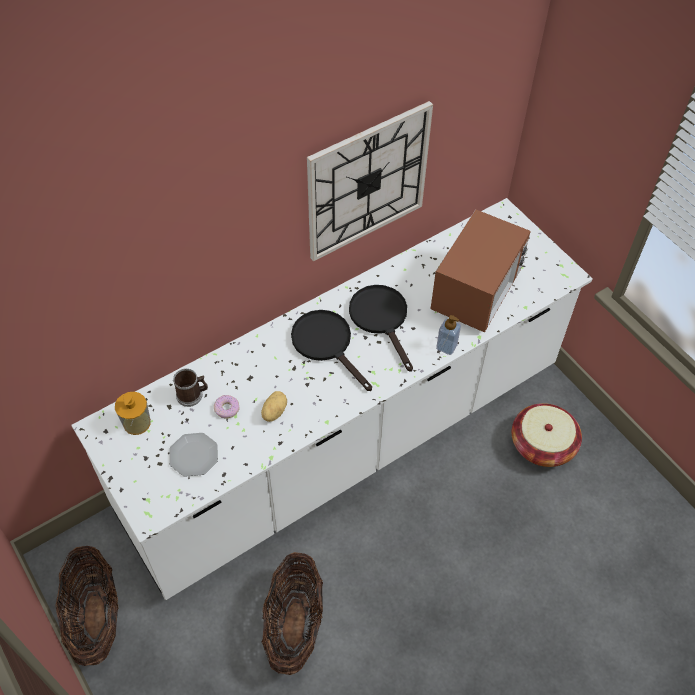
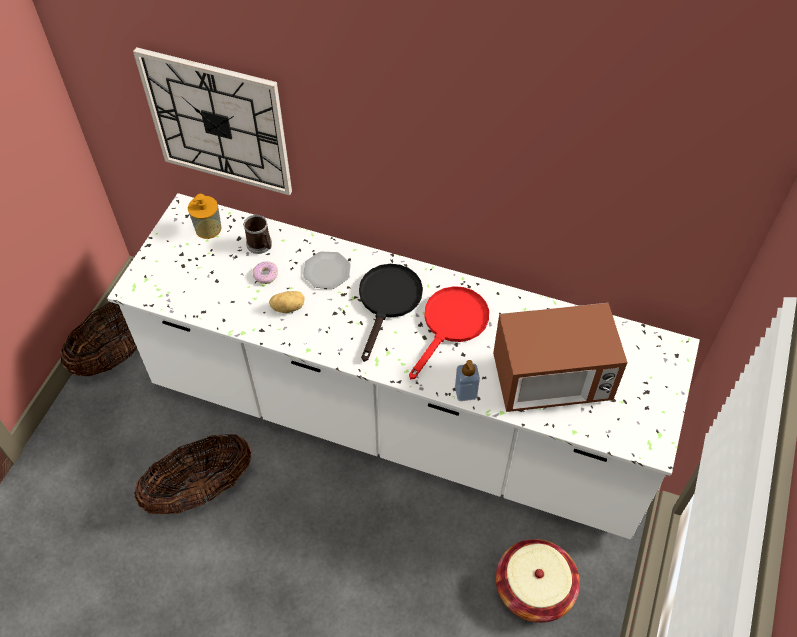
camera: 55 degrees right, 0 degrees up
plate [169,433,218,477] -> plate moved to [303,252,351,289]
wall clock [307,101,433,261] -> wall clock moved to [133,47,292,196]
black frying pan [349,285,413,372] -> red frying pan [409,286,489,379]

